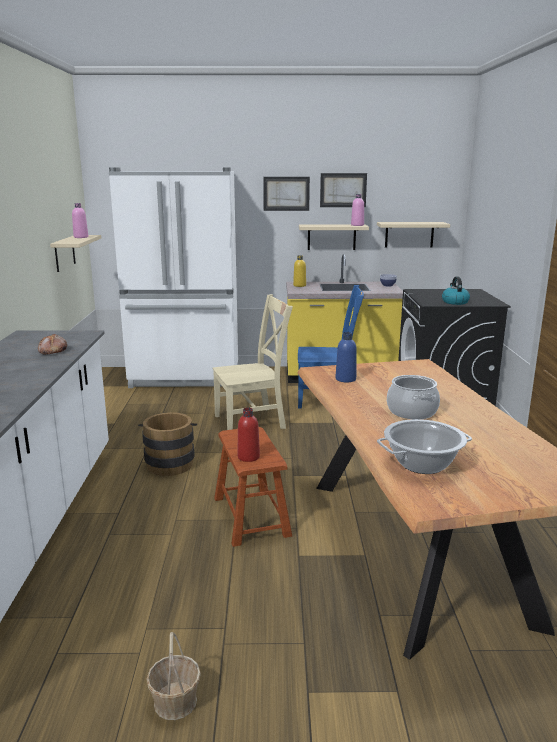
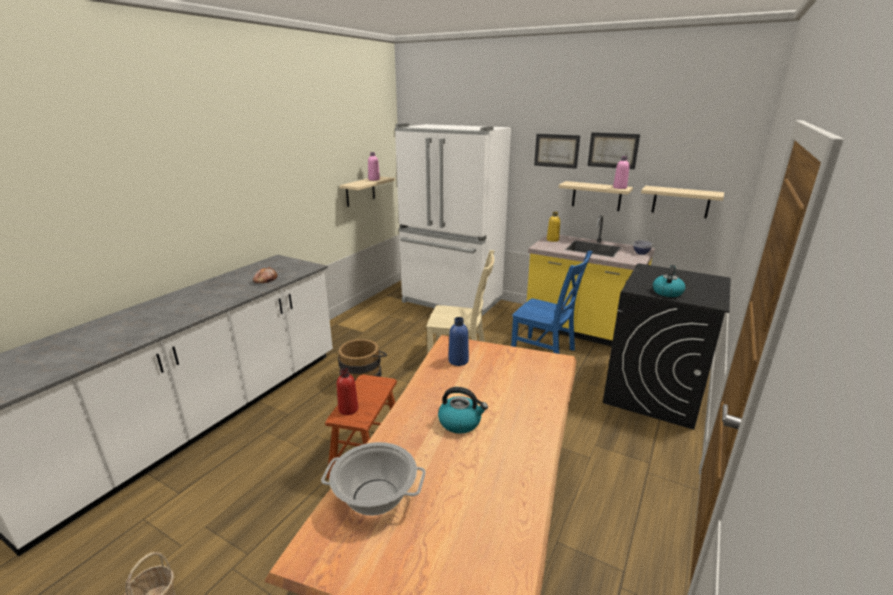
camera: 30 degrees right, 5 degrees up
cooking pot [387,375,440,419] -> kettle [438,387,488,434]

